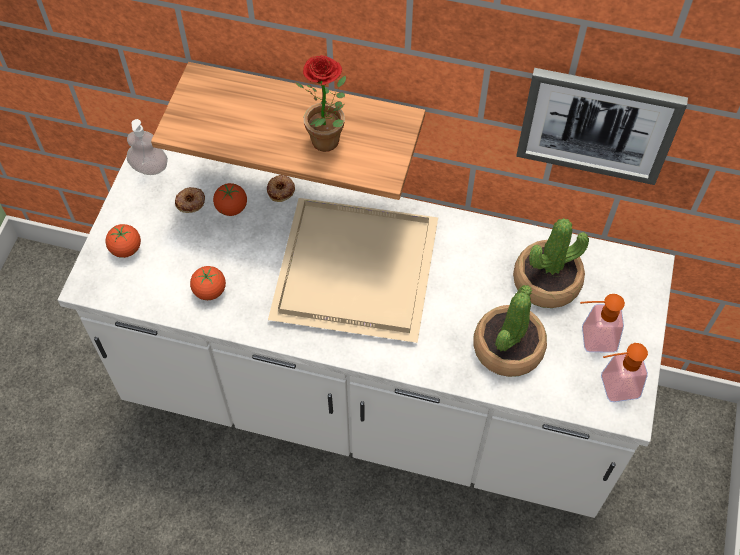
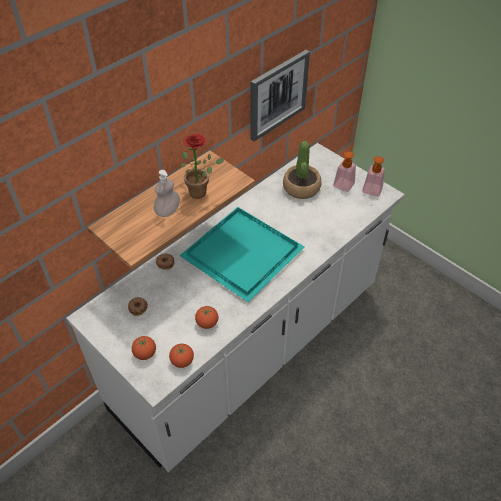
camera: 60 degrees left, 10 degrees down
soap dispenser [127,119,168,175] -> soap dispenser moved to [154,170,180,217]
tomato [213,183,247,216] -> tomato moved to [169,344,194,368]
beige tray [268,198,438,343] -> turquoise tray [179,207,304,302]
potted plant [473,285,547,377] -> none

